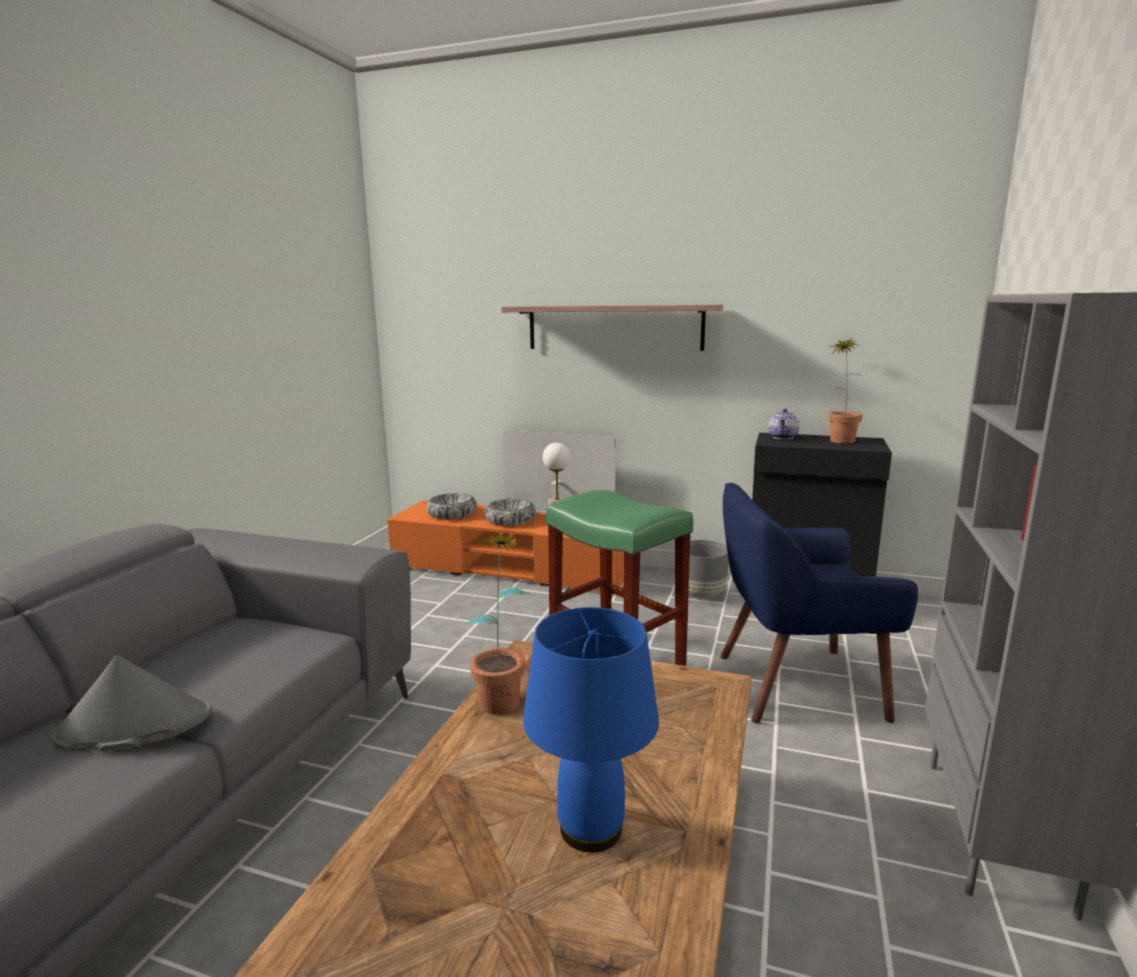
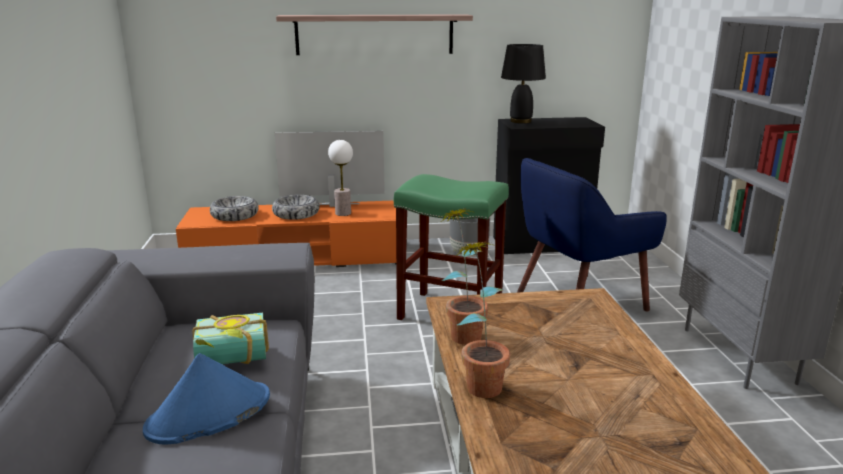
camera: 25 degrees left, 5 degrees up
grey hat [52,656,212,751] -> blue hat [143,353,270,444]
blue table lamp [523,607,659,853] -> none
teapot [768,408,800,439] -> black table lamp [501,44,546,124]
potted plant [828,340,863,443] -> potted plant moved to [456,241,510,398]
none -> book [192,313,269,364]

